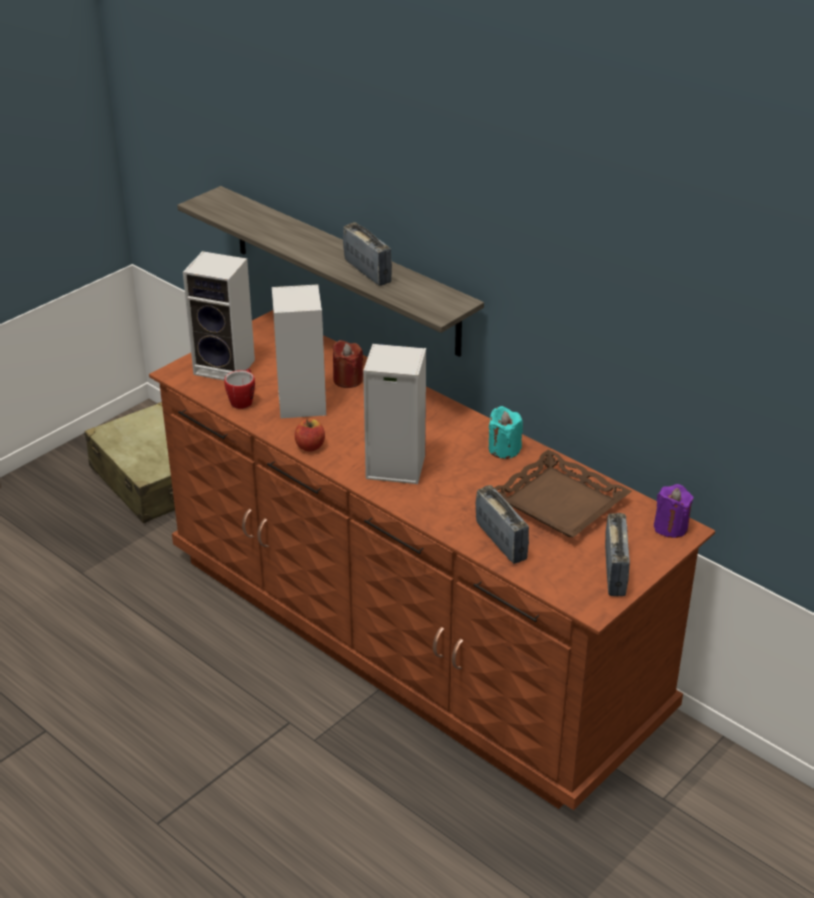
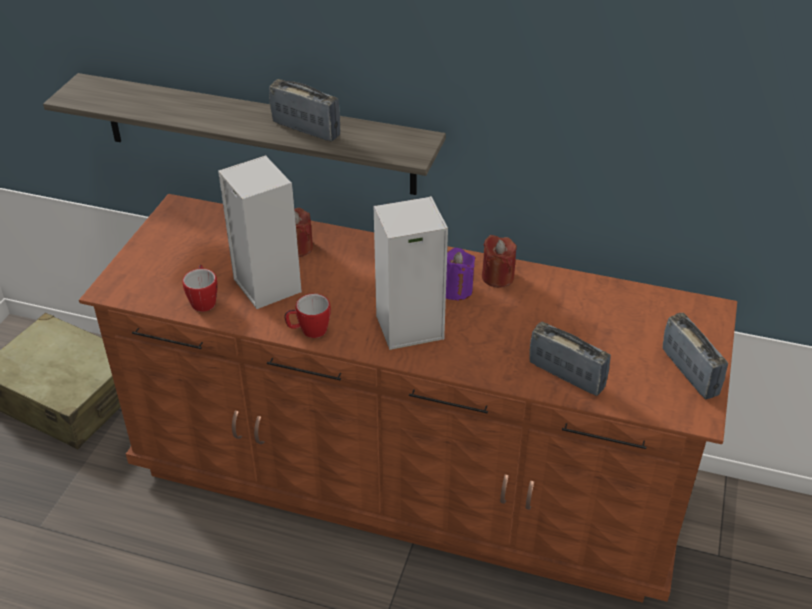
camera: 25 degrees left, 5 degrees up
speaker [183,251,255,380] -> none
apple [295,419,325,452] -> mug [285,294,331,338]
turquoise candle [489,406,523,459] -> red candle [482,235,517,288]
brown tray [495,449,632,537] -> none
purple candle [654,484,694,538] -> purple candle moved to [446,248,475,300]

